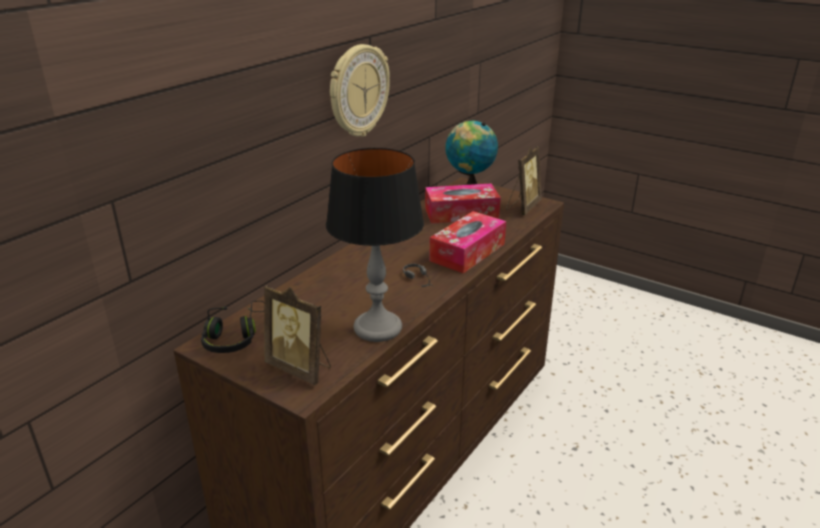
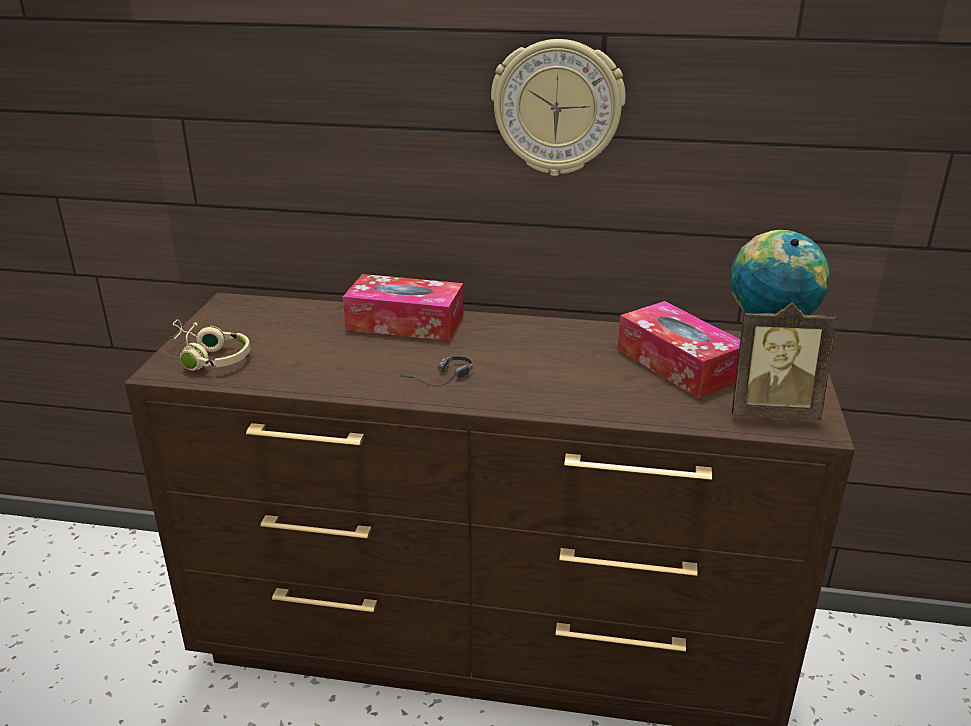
camera: 65 degrees right, 0 degrees up
black headphones [201,301,265,353] -> none
picture frame [264,285,331,385] -> beige headphones [169,319,250,371]
table lamp [326,148,424,342] -> none
tissue box [429,211,506,274] -> tissue box moved to [343,274,463,341]

